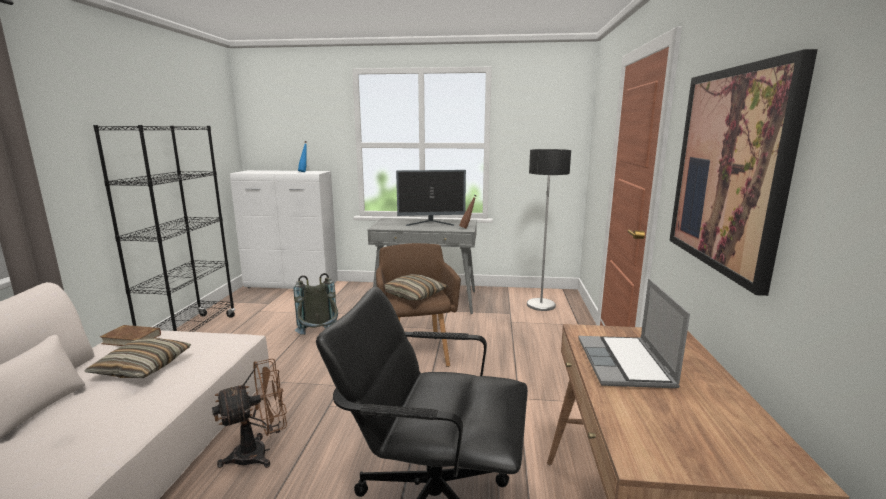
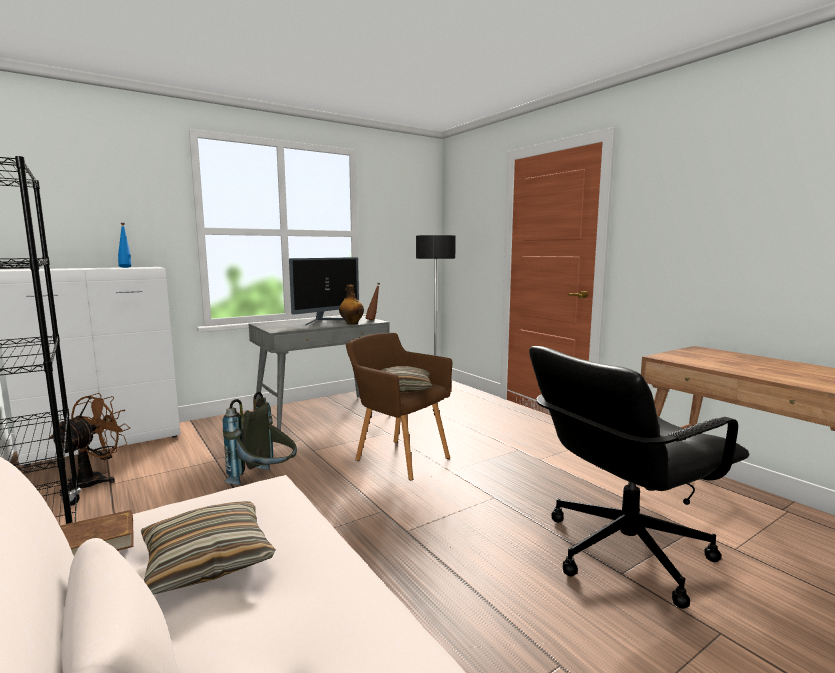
camera: 40 degrees left, 5 degrees down
brown fan [212,358,287,468] -> brown fan moved to [50,393,131,496]
laptop [578,279,690,388] -> none
picture [669,49,818,296] -> none
none -> bottle [339,285,364,325]

